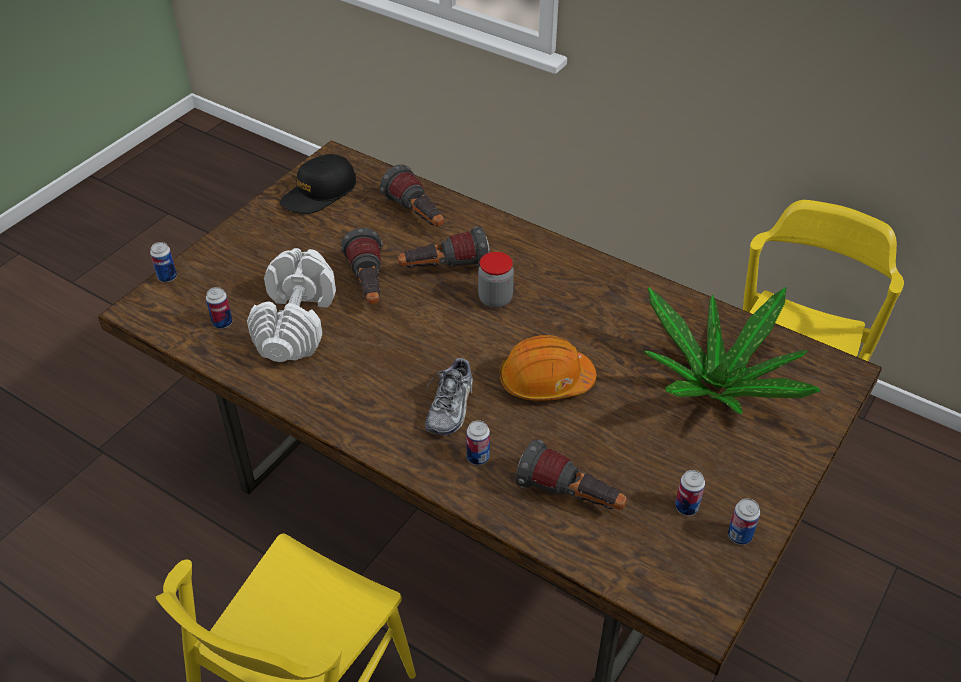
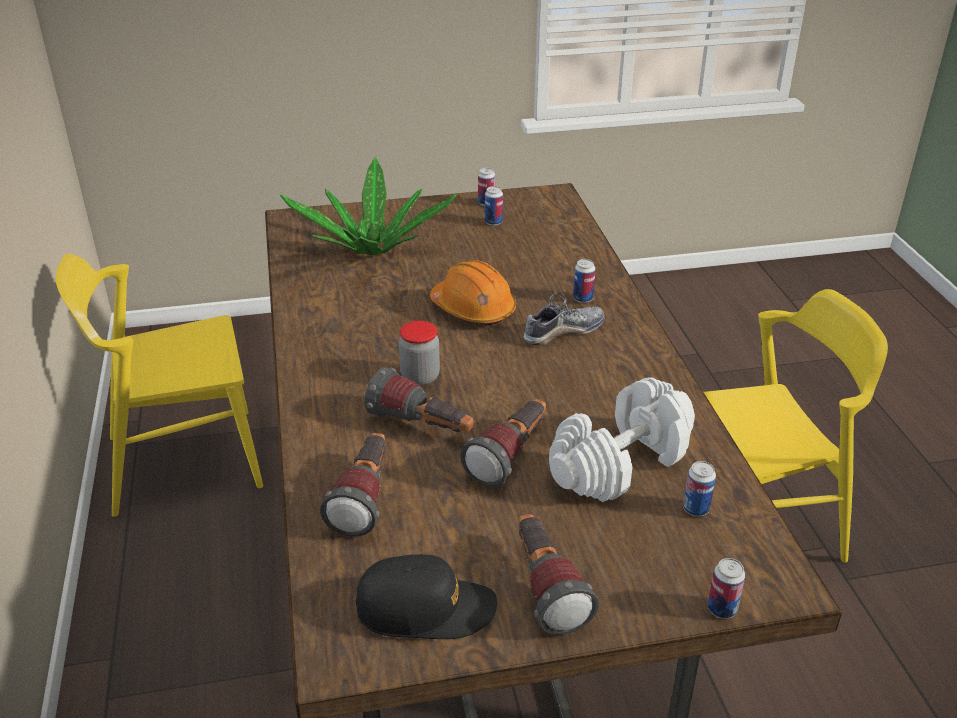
camera: 135 degrees left, 10 degrees down
flashlight [516,439,627,510] -> flashlight moved to [519,514,599,635]

